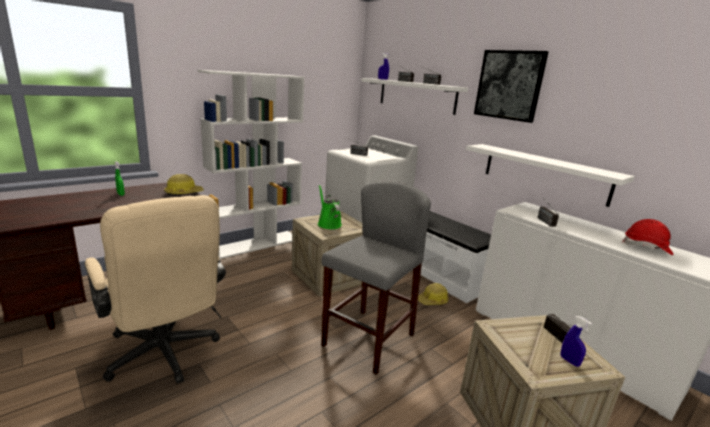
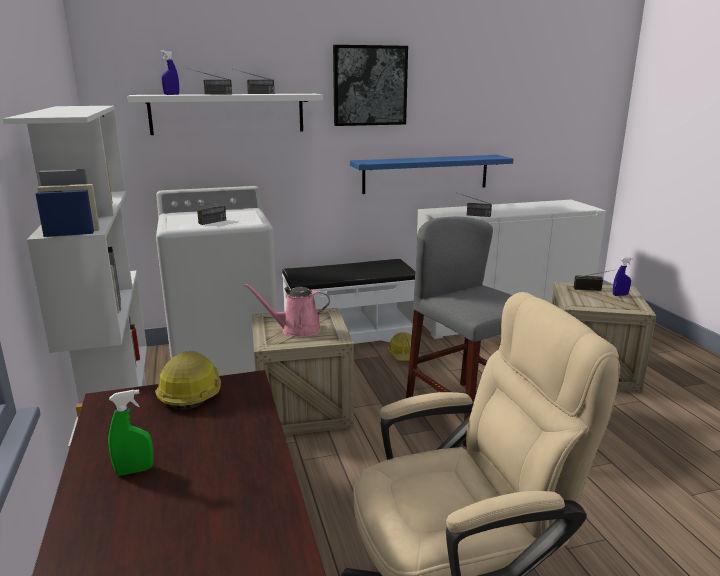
camera: 65 degrees left, 0 degrees up
green watering can [318,185,342,229] -> pink watering can [243,283,330,337]
white shelf [466,144,635,207] -> blue shelf [350,155,513,194]
red hard hat [622,219,674,255] -> none

